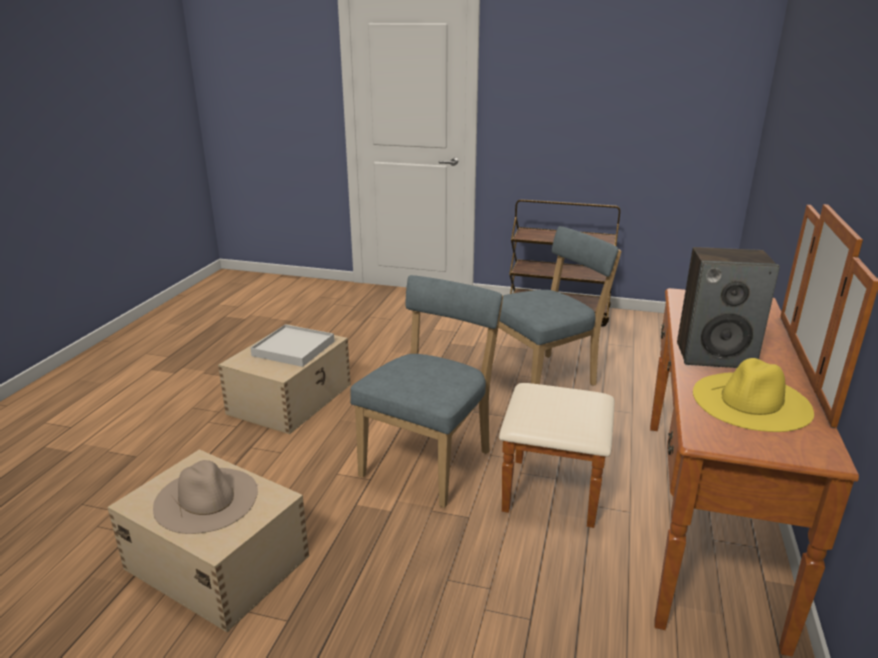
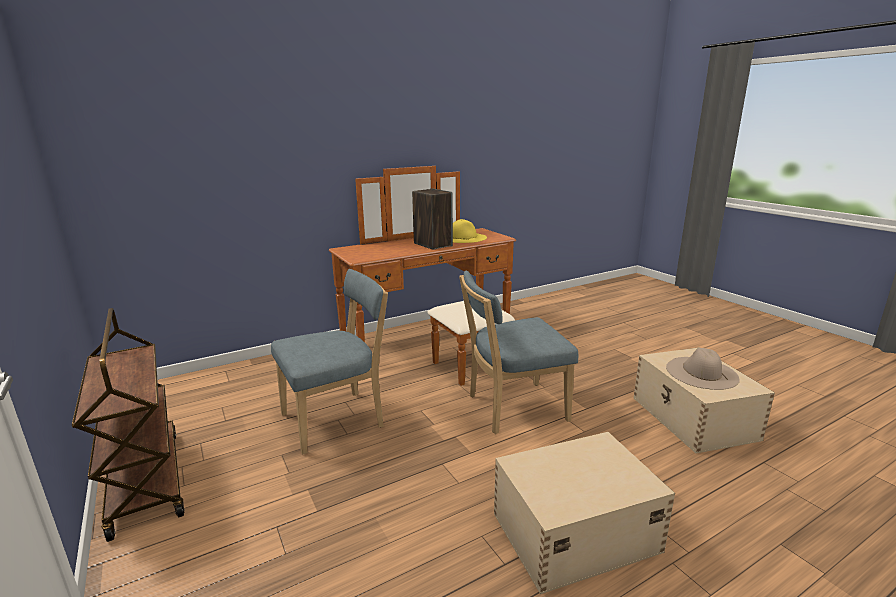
camera: 135 degrees left, 5 degrees down
white tray [250,325,334,367] -> none
blue chair [487,226,622,386] -> blue chair turned 135 degrees clockwise [271,269,388,455]

